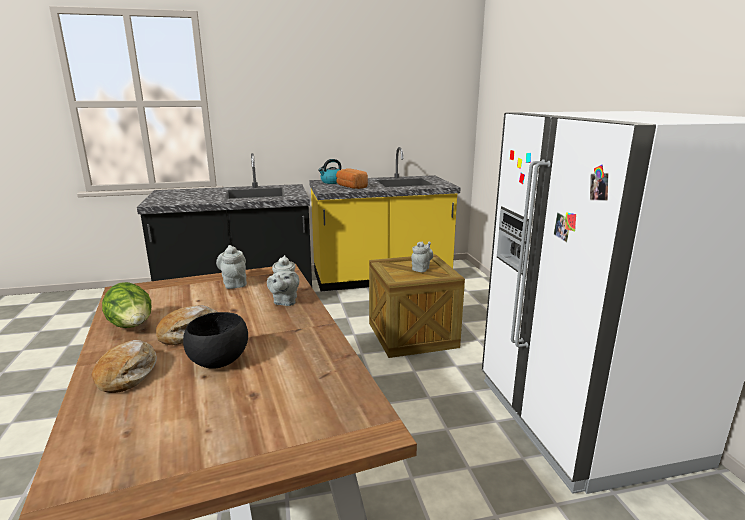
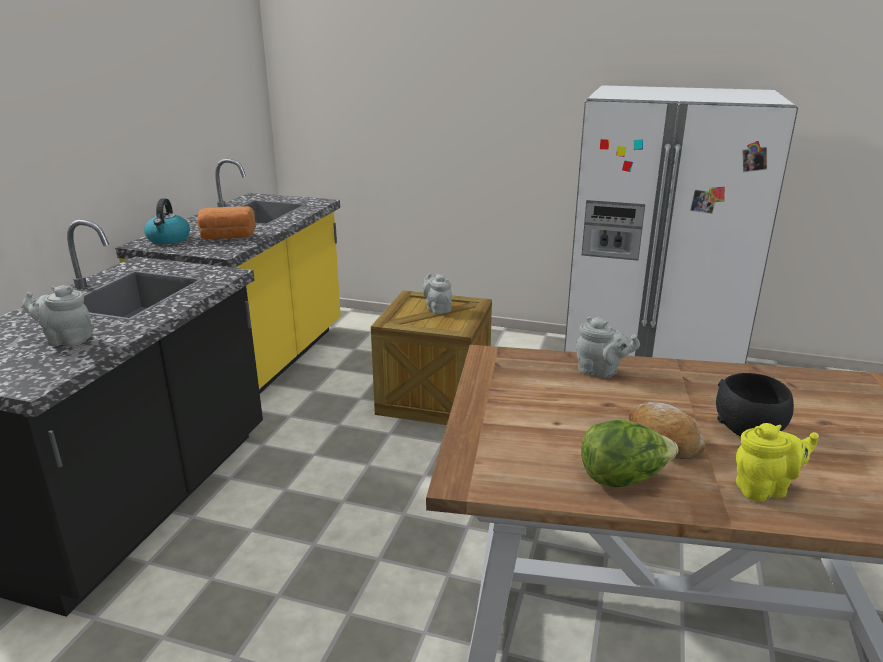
camera: 60 degrees left, 5 degrees up
bread [92,340,157,393] -> yellow teapot [736,423,819,501]
grey teapot [216,245,247,289] -> grey teapot moved to [23,285,92,346]

